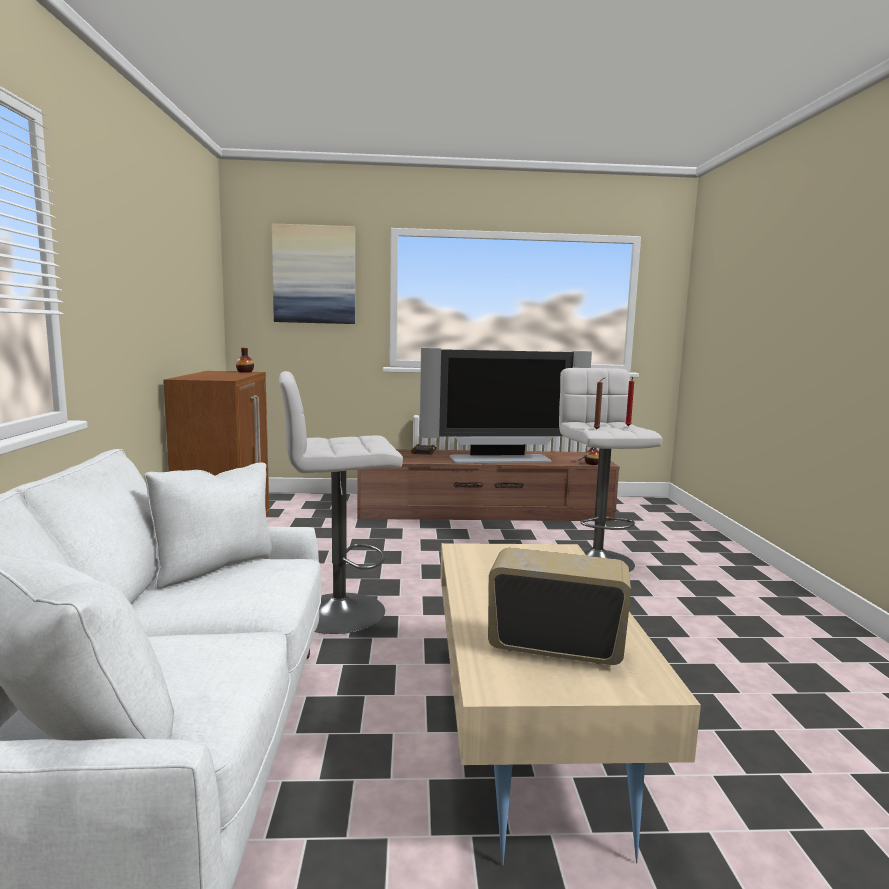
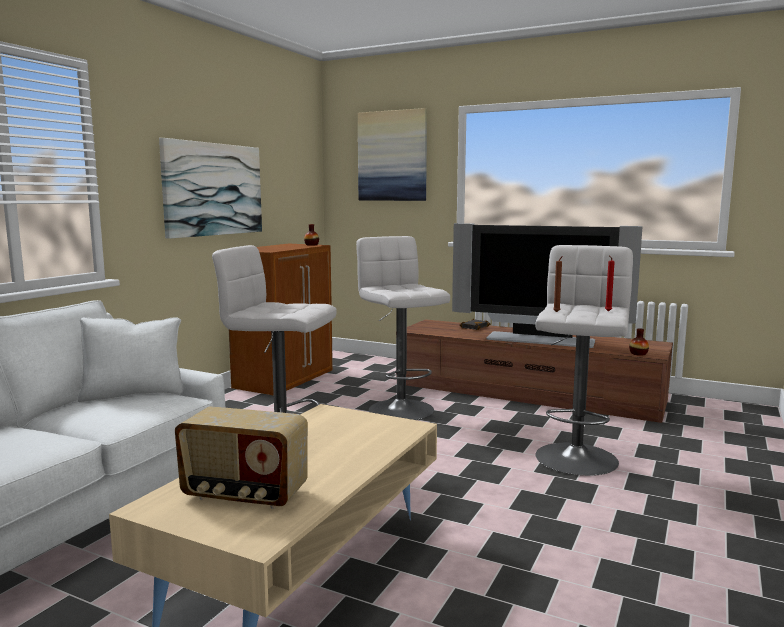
camera: 30 degrees right, 0 degrees up
radio [488,548,631,665] -> radio turned 150 degrees clockwise [175,406,308,509]
none -> picture [159,138,262,239]
none -> white stool [356,236,450,420]

